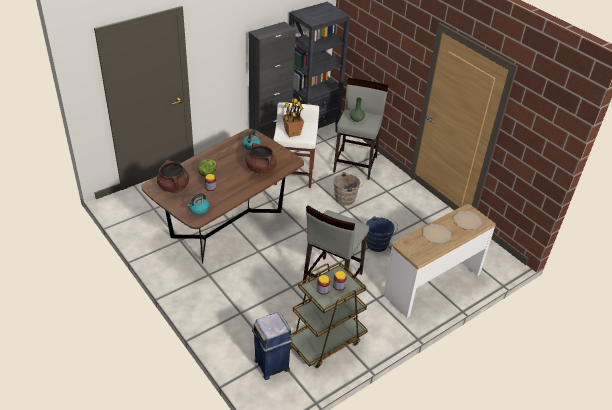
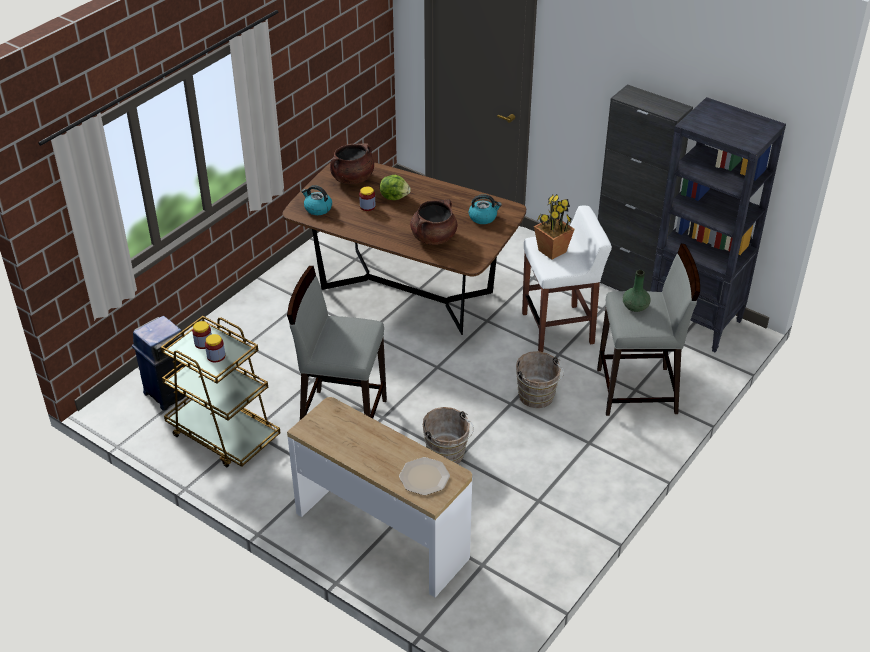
camera: 75 degrees right, 0 degrees up
blue bucket [366,216,398,252] -> brown bucket [423,407,474,464]
plate [423,224,451,244] -> none

